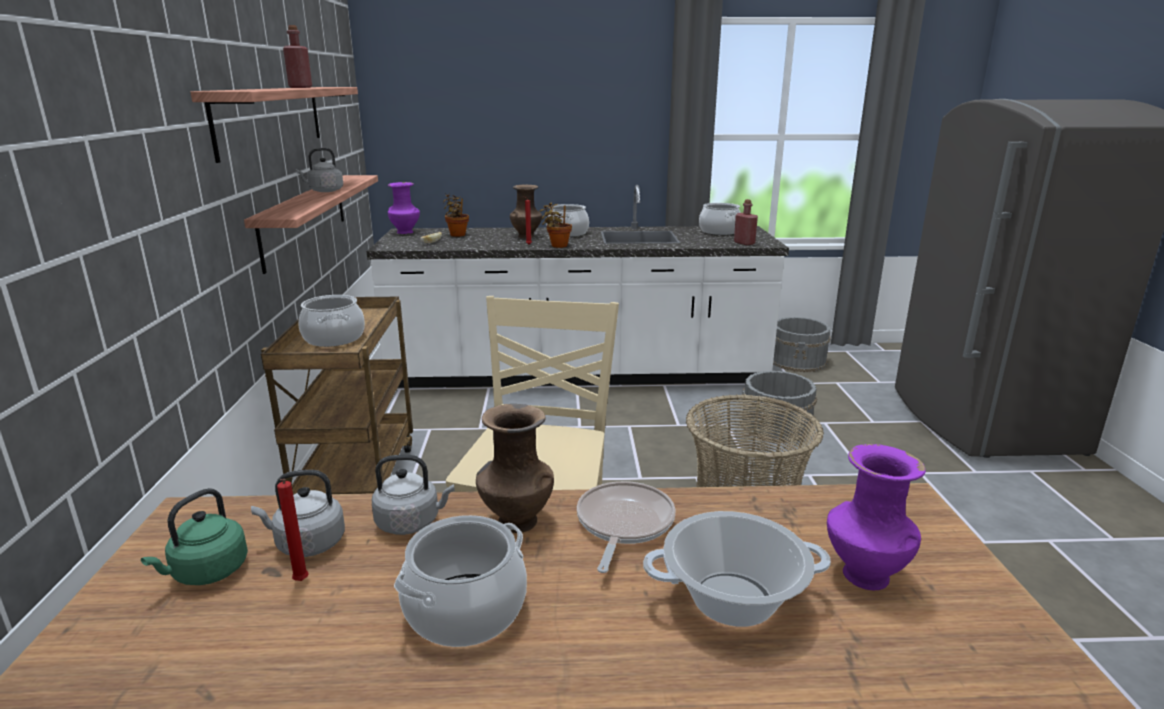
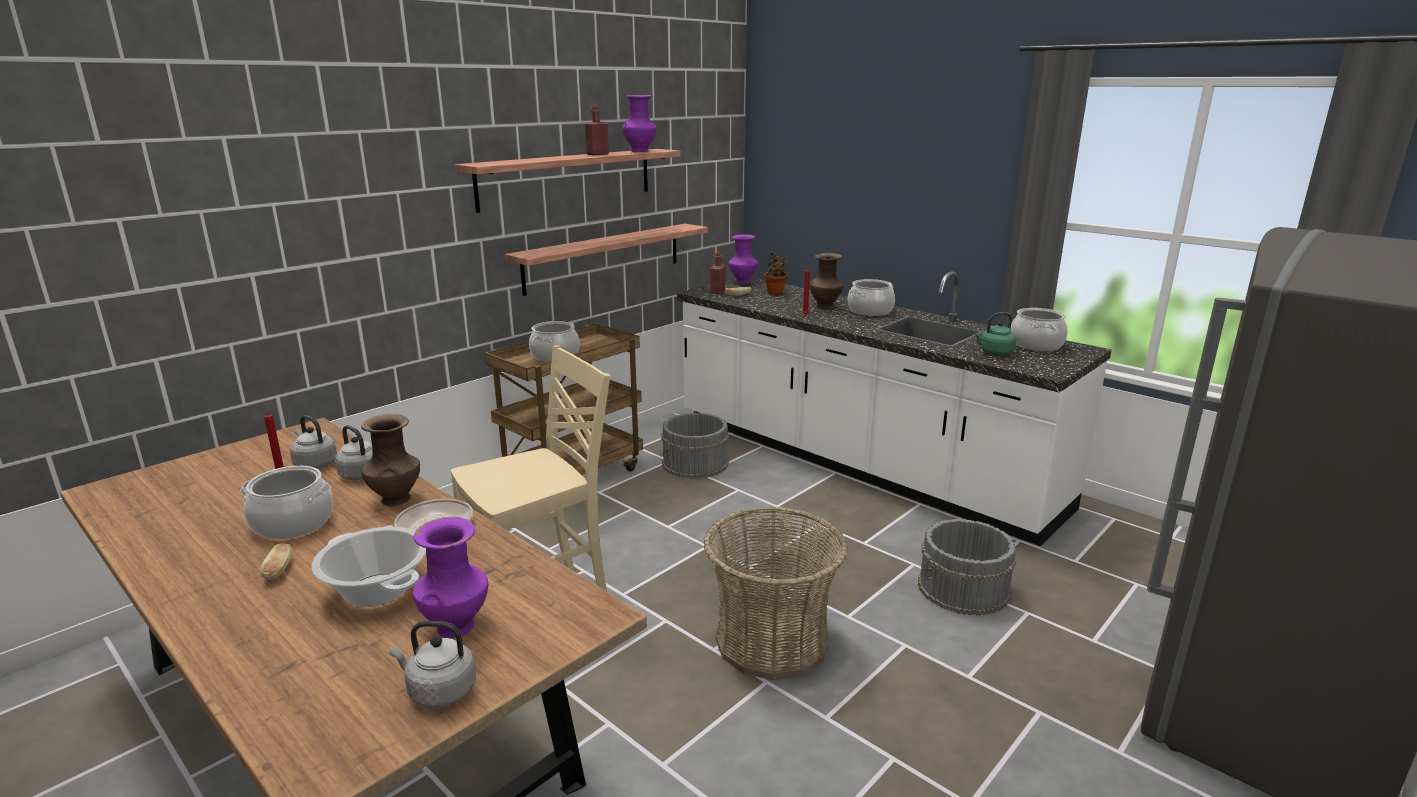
camera: 45 degrees right, 0 degrees up
green kettle [141,488,248,585] -> green kettle moved to [973,312,1016,355]
grey kettle [296,148,343,192] -> grey kettle moved to [389,621,476,707]
potted plant [539,203,572,248] -> none
red bottle [734,199,758,245] -> red bottle moved to [710,252,726,294]
grey bucket [773,317,831,372] -> grey bucket moved to [661,413,729,479]
none -> bread [260,544,293,579]
none -> purple vase [623,95,657,152]

